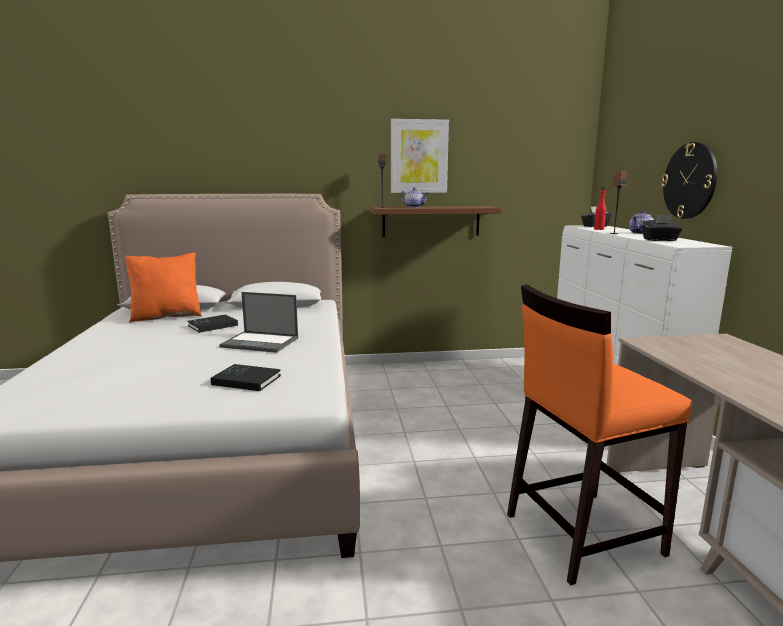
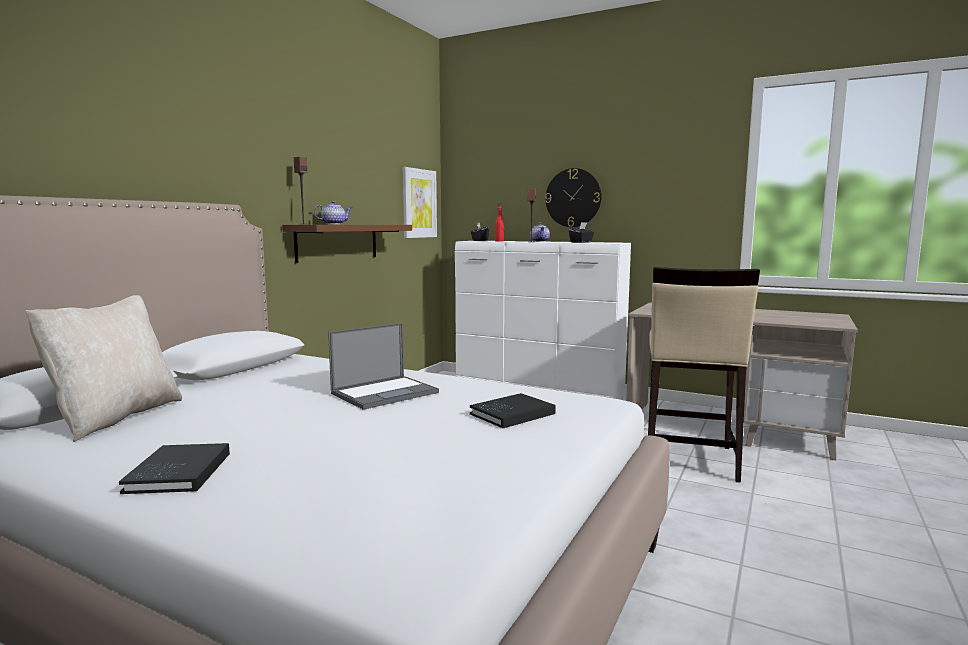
camera: 55 degrees left, 5 degrees down
orange pillow [125,253,202,323] -> beige pillow [25,295,182,442]
black book [188,314,238,333] -> black book moved to [119,443,230,494]
picture [391,119,449,193] -> picture moved to [403,167,437,238]
orange stool [507,284,692,585] -> beige stool [648,267,760,483]

